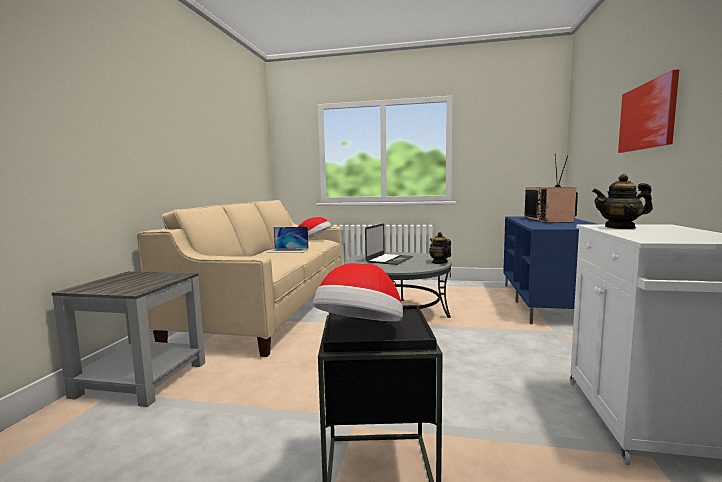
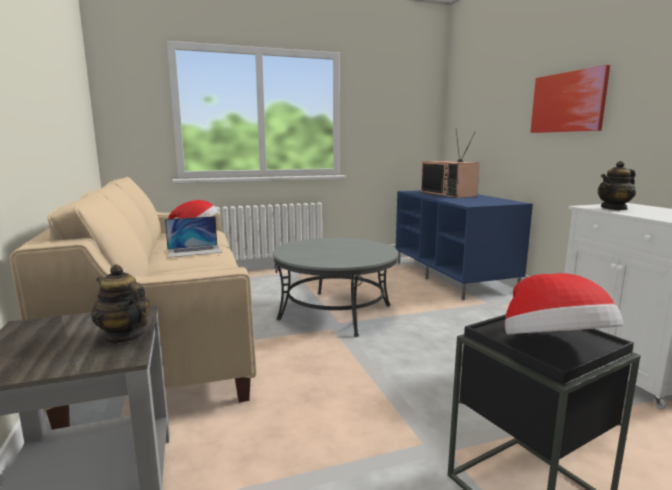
camera: 30 degrees left, 5 degrees up
laptop [365,223,413,265] -> none
teapot [429,232,451,264] -> teapot moved to [91,264,150,344]

